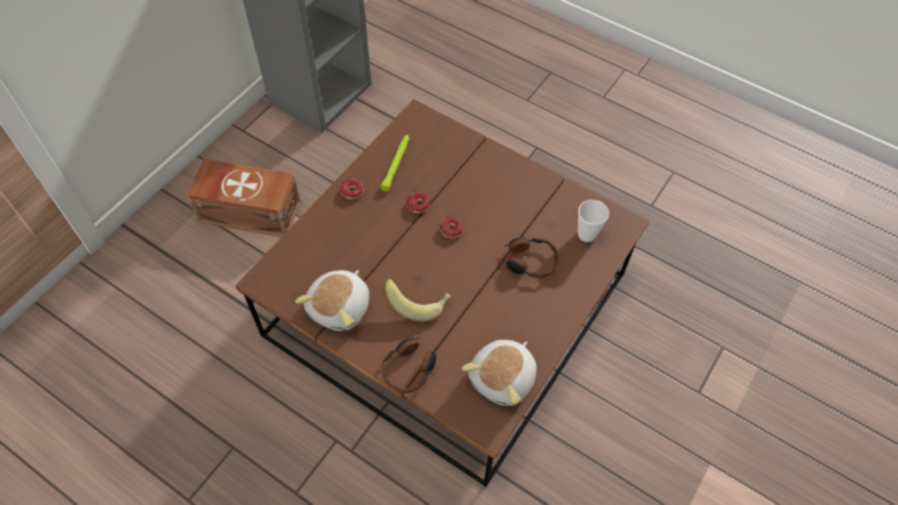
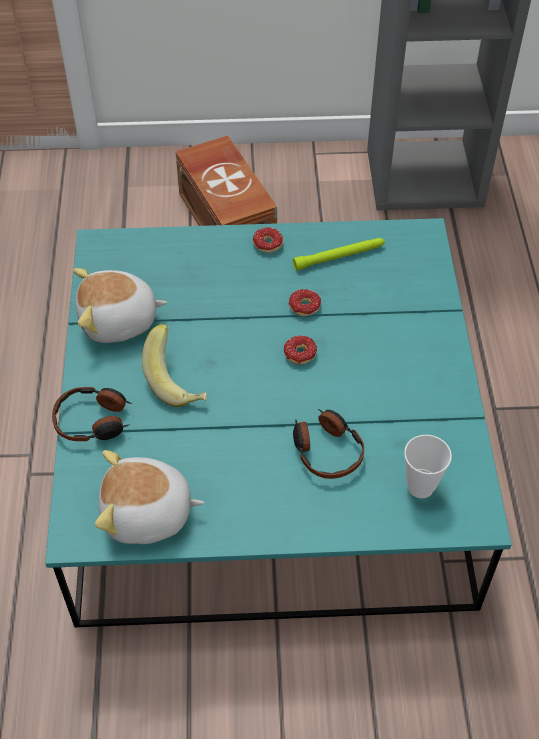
camera: 55 degrees right, 5 degrees down
brown coffee table [235,99,650,487] -> turquoise coffee table [45,218,512,628]

